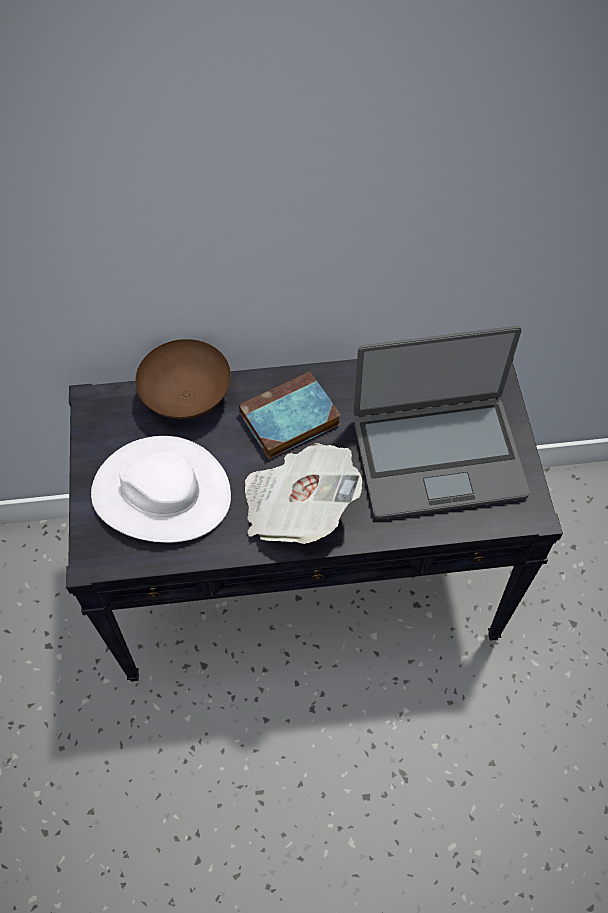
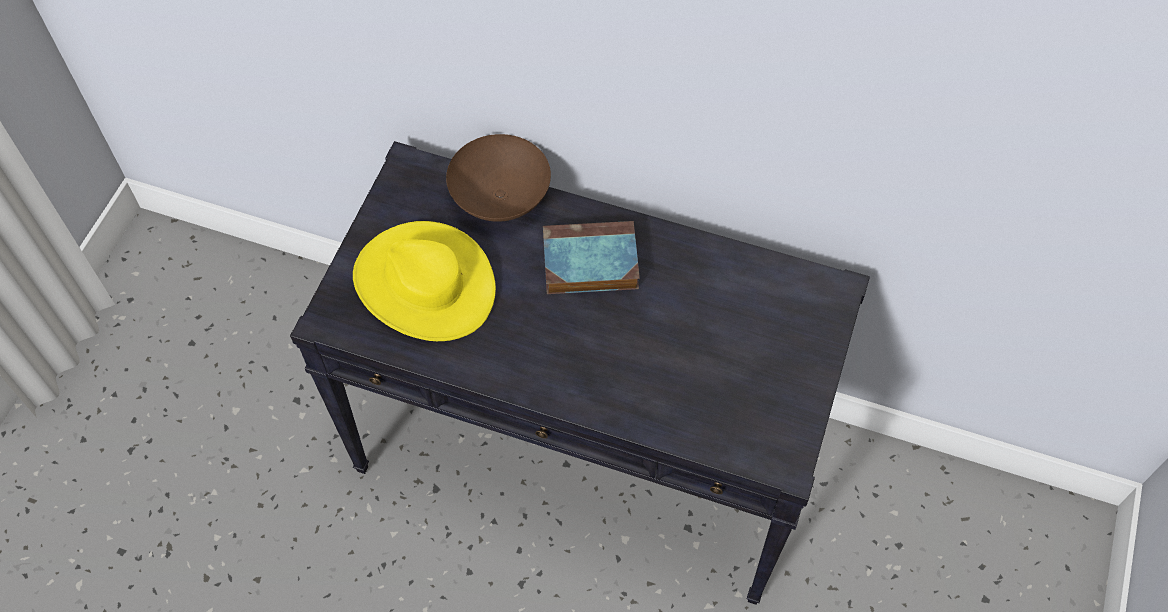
camera: 25 degrees right, 0 degrees up
white hat [91,436,231,543] -> yellow hat [353,221,496,341]
newspaper [245,443,362,544] -> none
laptop [354,326,530,519] -> none

